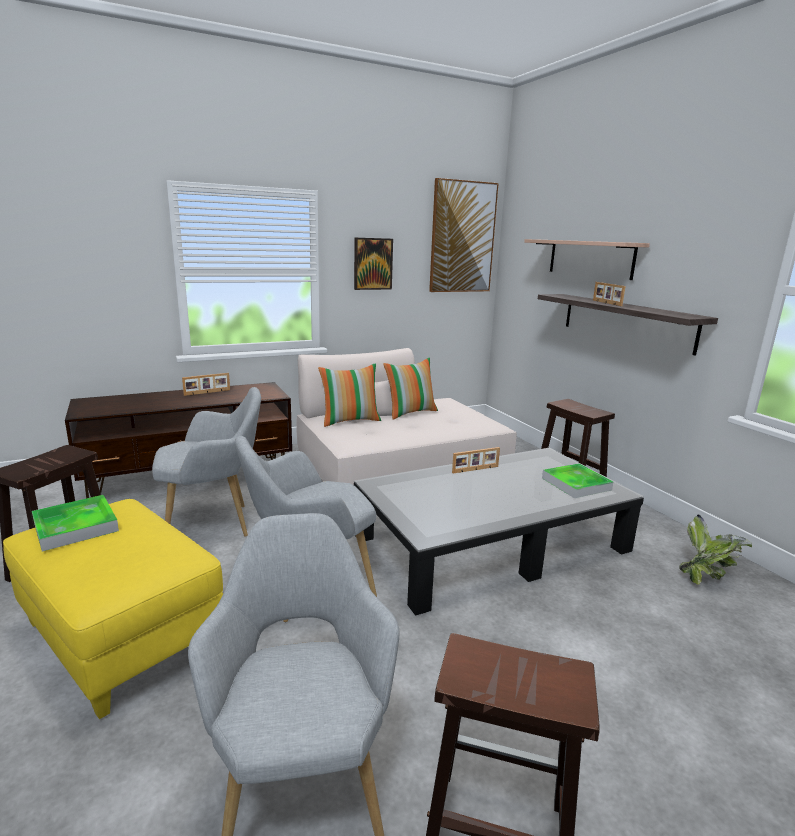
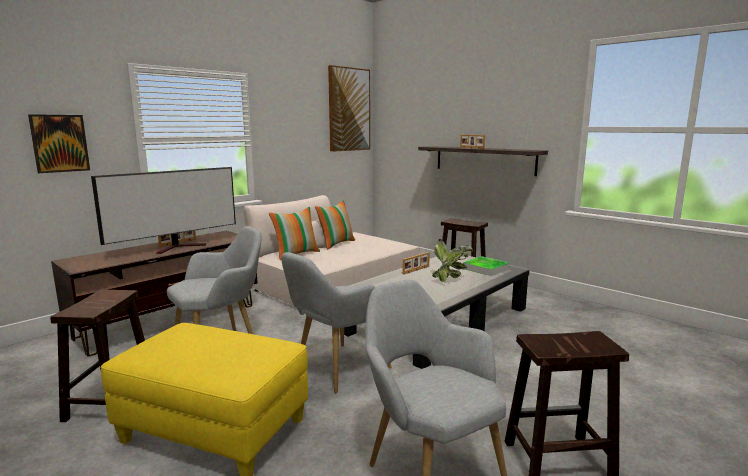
camera: 20 degrees left, 5 degrees down
tray [32,495,119,552] -> none
picture [354,238,393,290] -> picture moved to [28,114,90,173]
shelf [524,239,650,280] -> none
potted plant [679,514,752,585] -> potted plant moved to [432,239,473,282]
none -> television [91,167,236,254]

